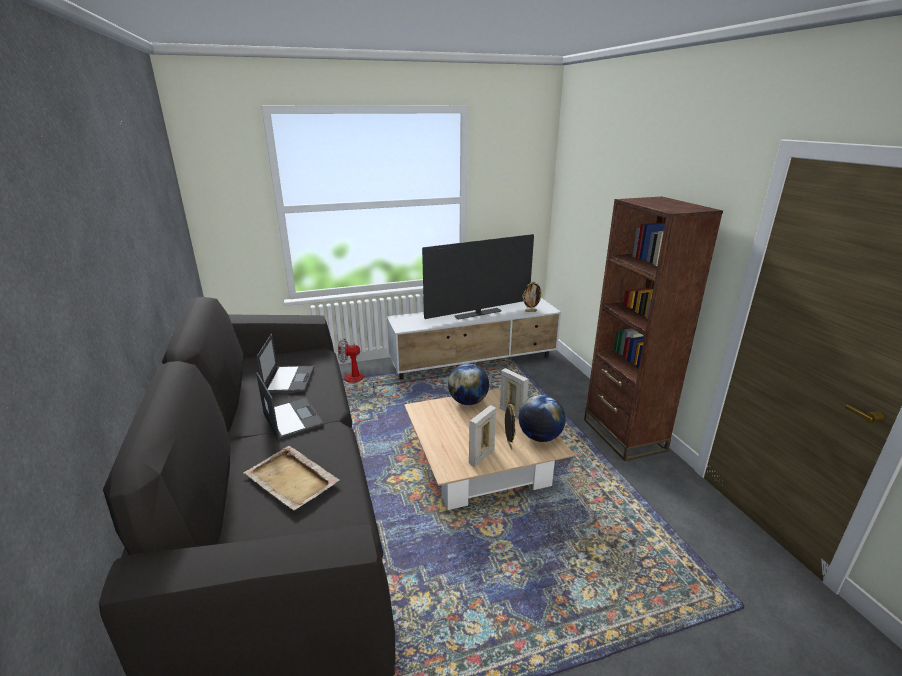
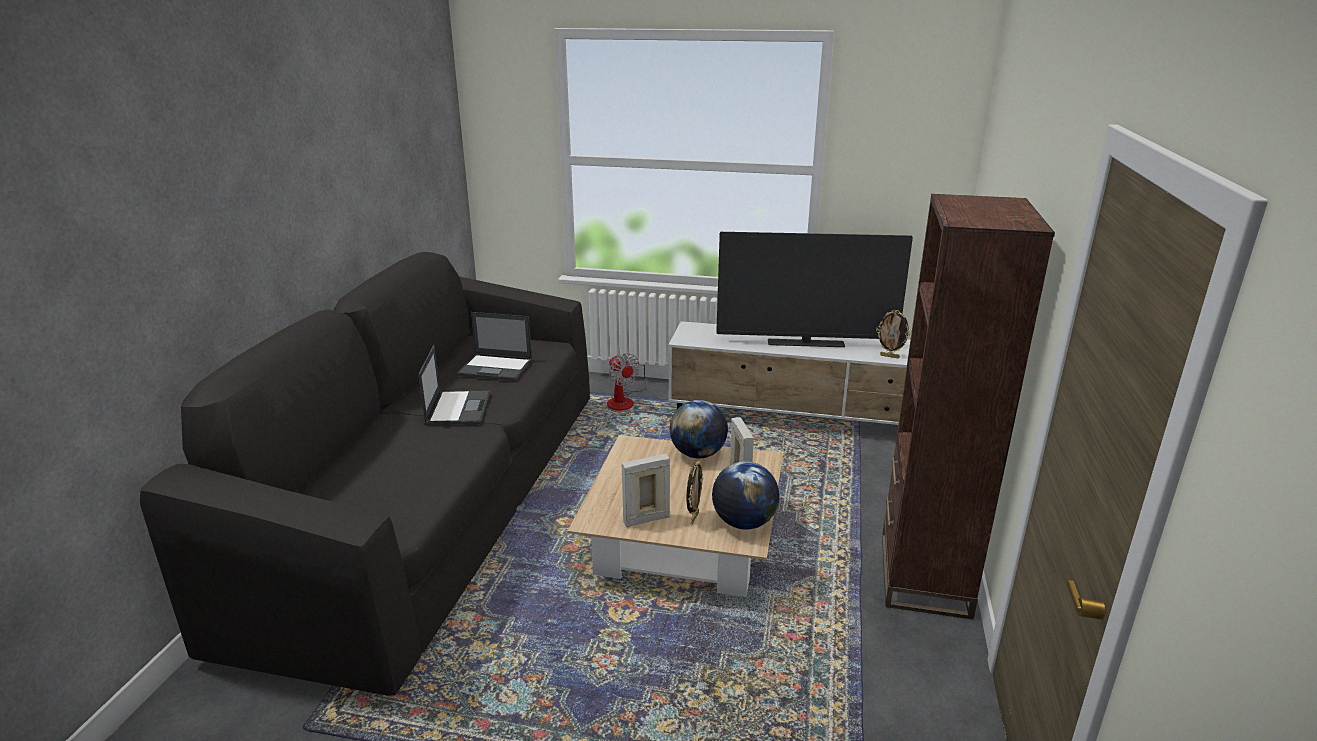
camera: 30 degrees right, 0 degrees up
beige tray [244,446,340,511] -> none
laptop [257,334,314,393] -> laptop turned 75 degrees clockwise [457,312,532,381]
fan [338,338,378,395] -> fan turned 150 degrees counterclockwise [607,353,647,410]

